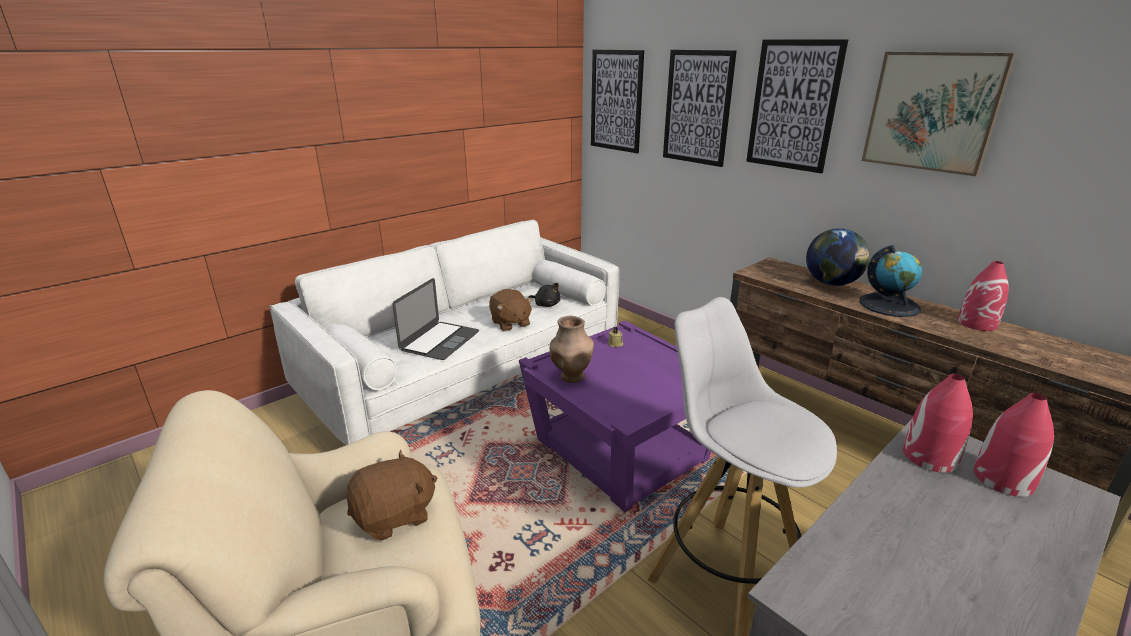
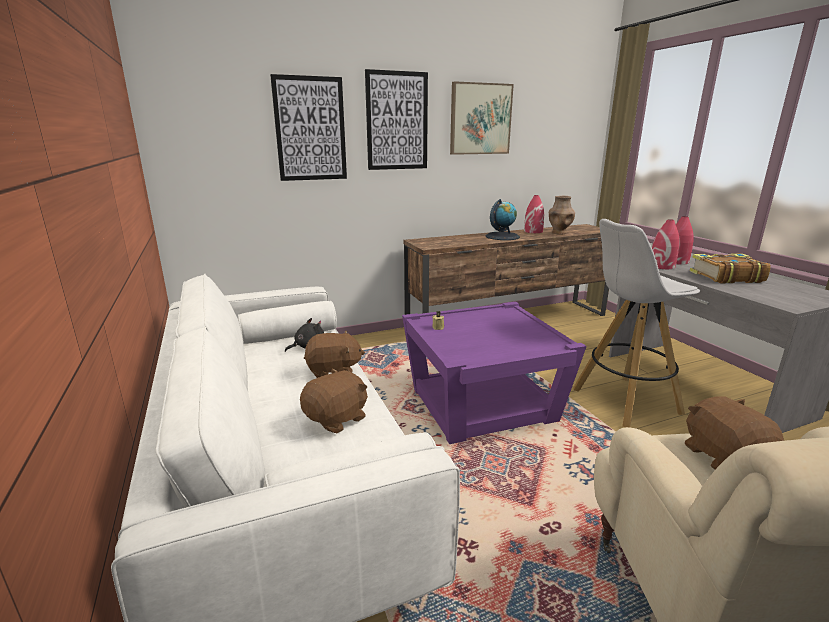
camera: 70 degrees left, 5 degrees down
laptop [392,278,479,360] -> brown plush toy [300,368,368,433]
brown vase [550,316,594,383] -> brown vase moved to [549,196,575,235]
picture [591,50,644,153] -> none
globe [806,228,870,286] -> none
none -> book [690,253,771,283]

